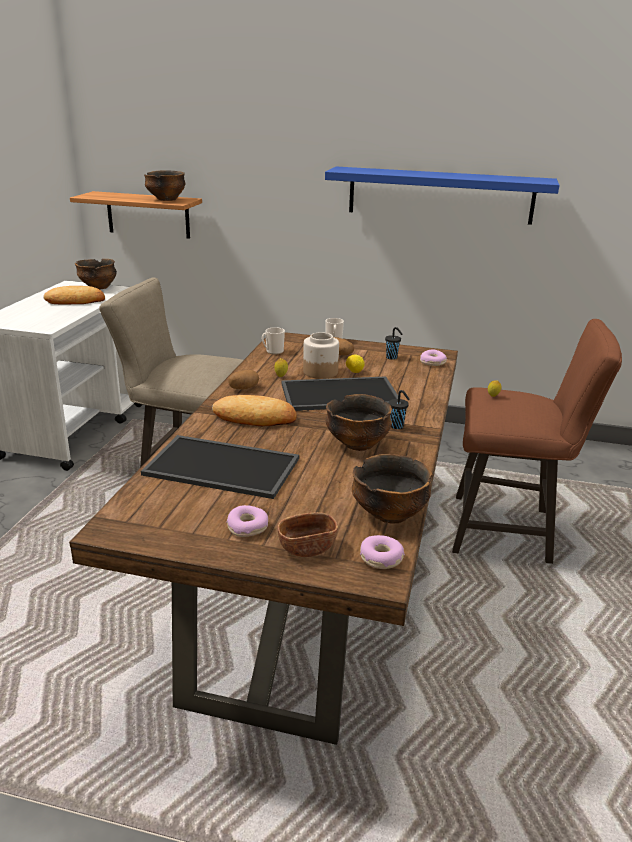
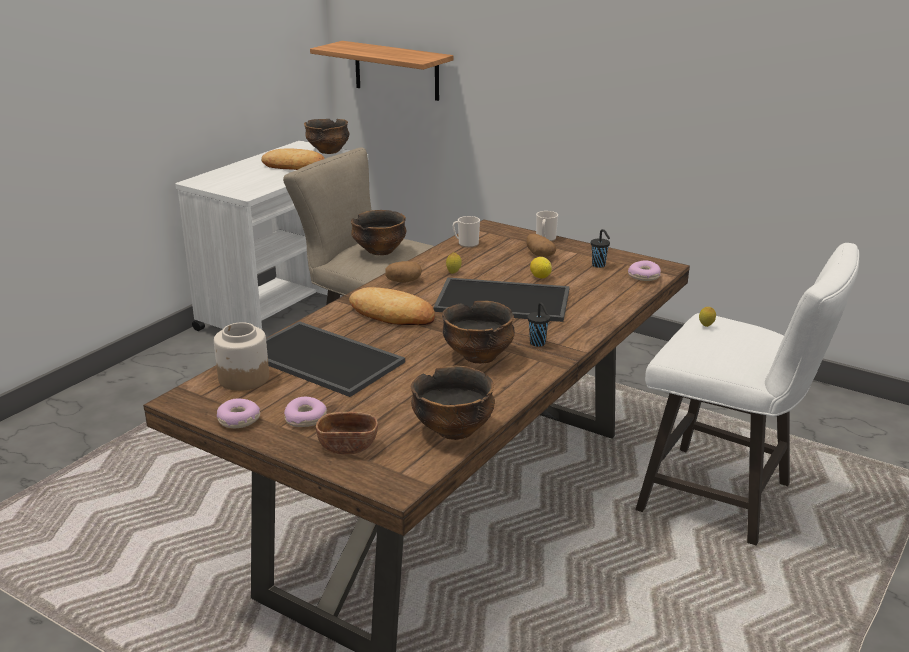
camera: 20 degrees right, 0 degrees up
bowl [144,170,186,201] -> bowl moved to [351,210,406,255]
jar [303,332,339,379] -> jar moved to [214,322,269,391]
blue shelf [325,167,559,225] -> none
donut [360,535,405,569] -> donut moved to [217,398,260,428]
brown stool [452,319,622,564] -> white stool [635,243,859,545]

